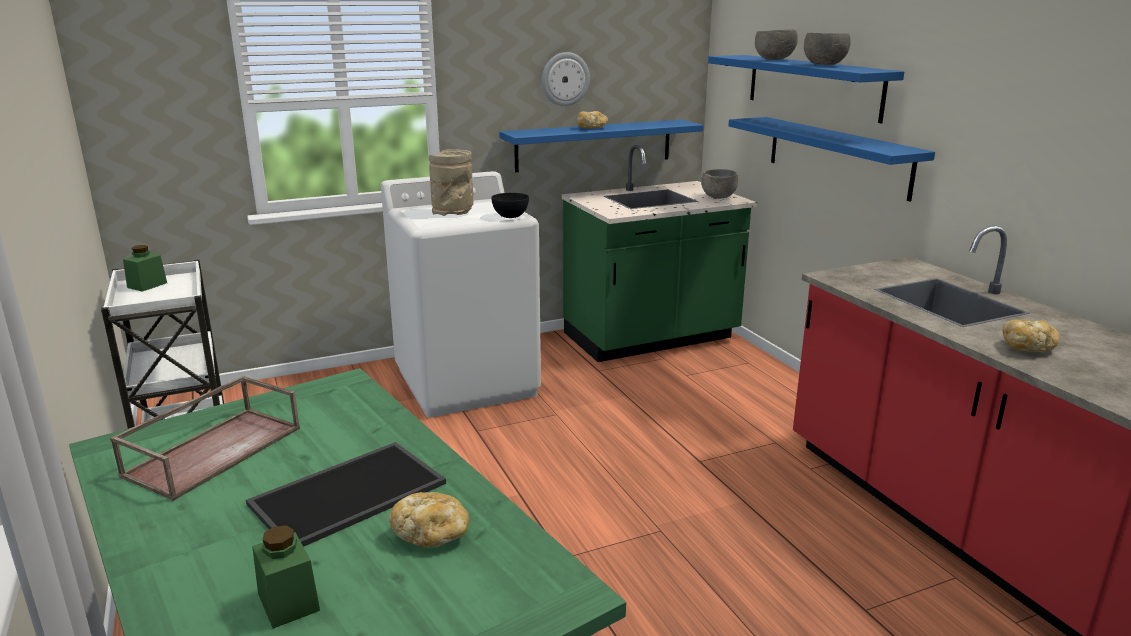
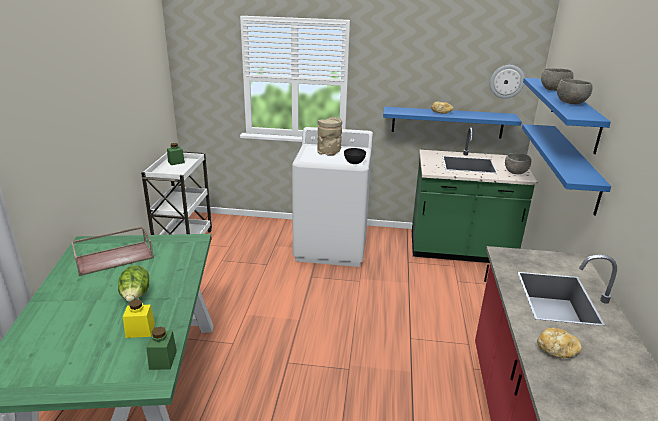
camera: 30 degrees right, 5 degrees up
tray [246,442,446,547] -> lettuce [118,265,149,302]
green jar [252,526,320,629] -> green jar moved to [146,326,177,370]
bread [389,492,469,548] -> yellow jar [123,299,155,338]
wall clock [542,52,590,106] -> wall clock moved to [490,65,525,99]

